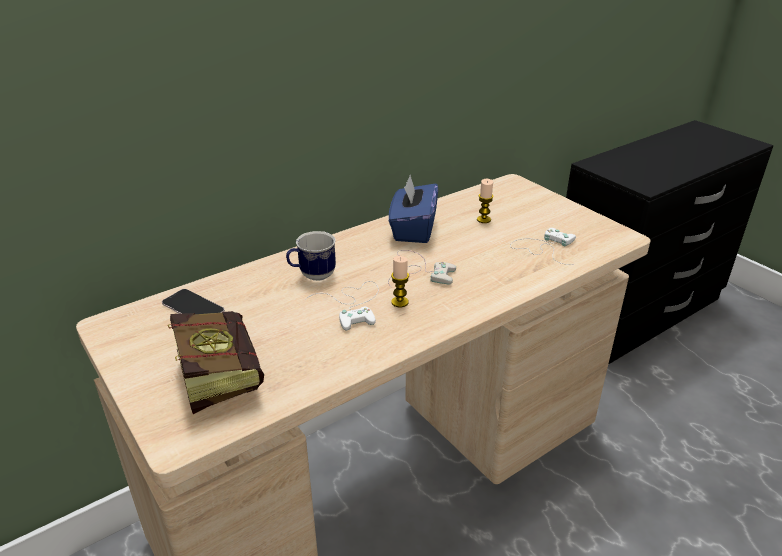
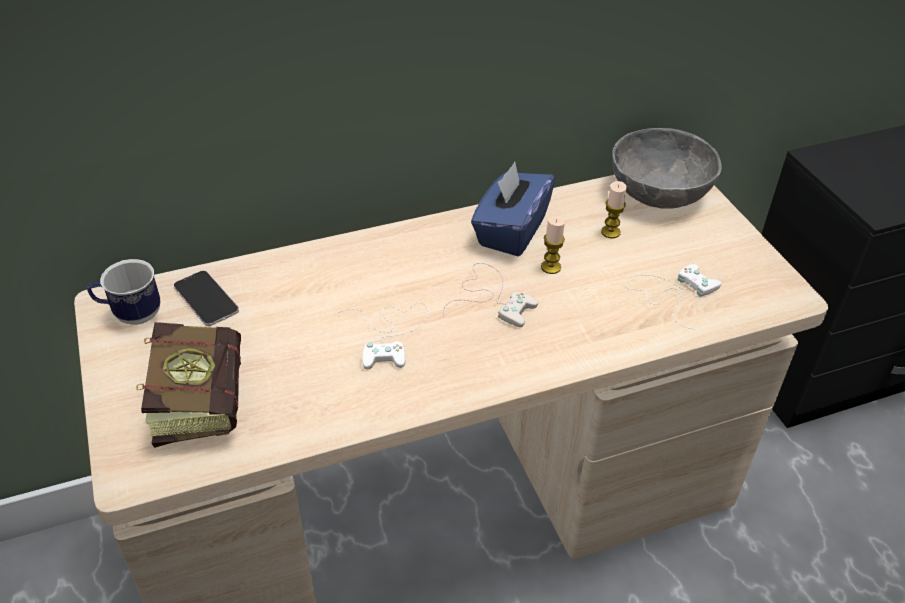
camera: 15 degrees right, 10 degrees up
mug [286,231,336,281] -> mug moved to [88,259,160,325]
candle [391,256,409,307] -> candle moved to [541,216,565,274]
none -> grey bowl [612,128,722,209]

